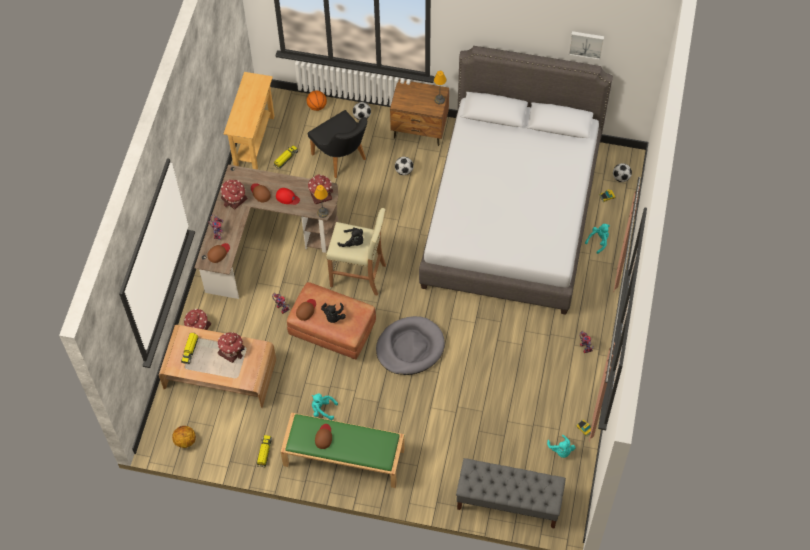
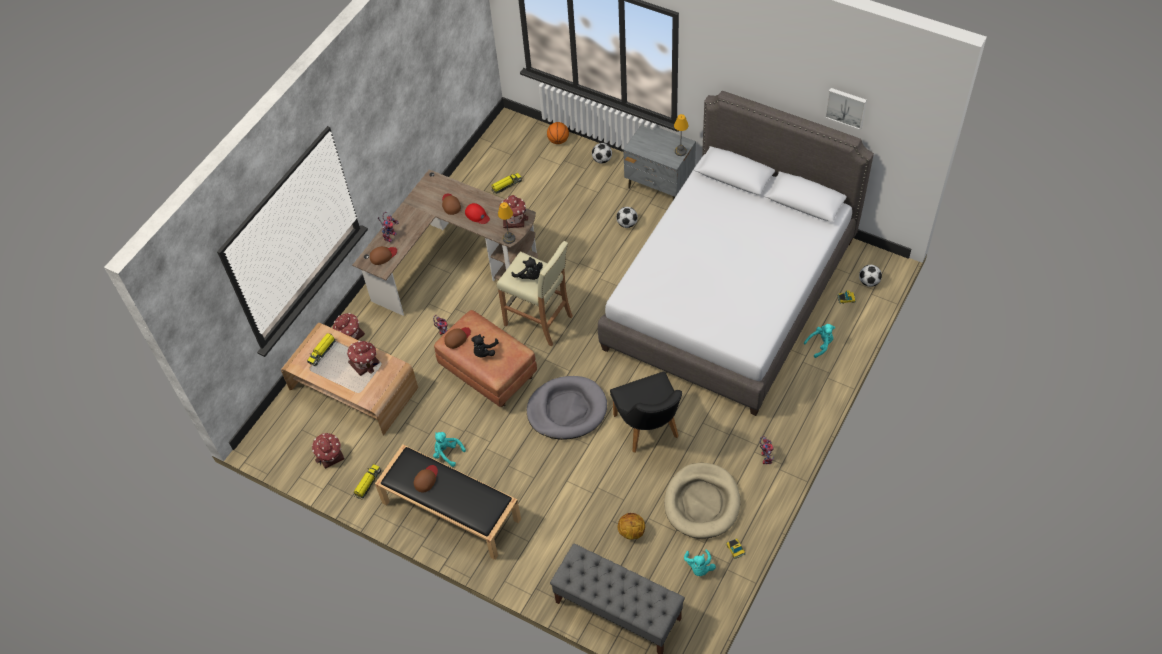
camera: 20 degrees right, 5 degrees down
basketball [172,426,196,448] -> basketball moved to [618,513,645,540]
toy house [221,179,248,210] -> toy house moved to [312,433,345,469]
beige console table [223,72,275,170] -> none
green bench [280,413,405,488] -> black bench [375,444,521,560]
black chair [308,110,367,178] -> black chair moved to [610,371,682,453]
brown nightstand [390,79,449,146] -> grey nightstand [623,123,696,200]
none -> beige dog bed [664,463,741,539]

